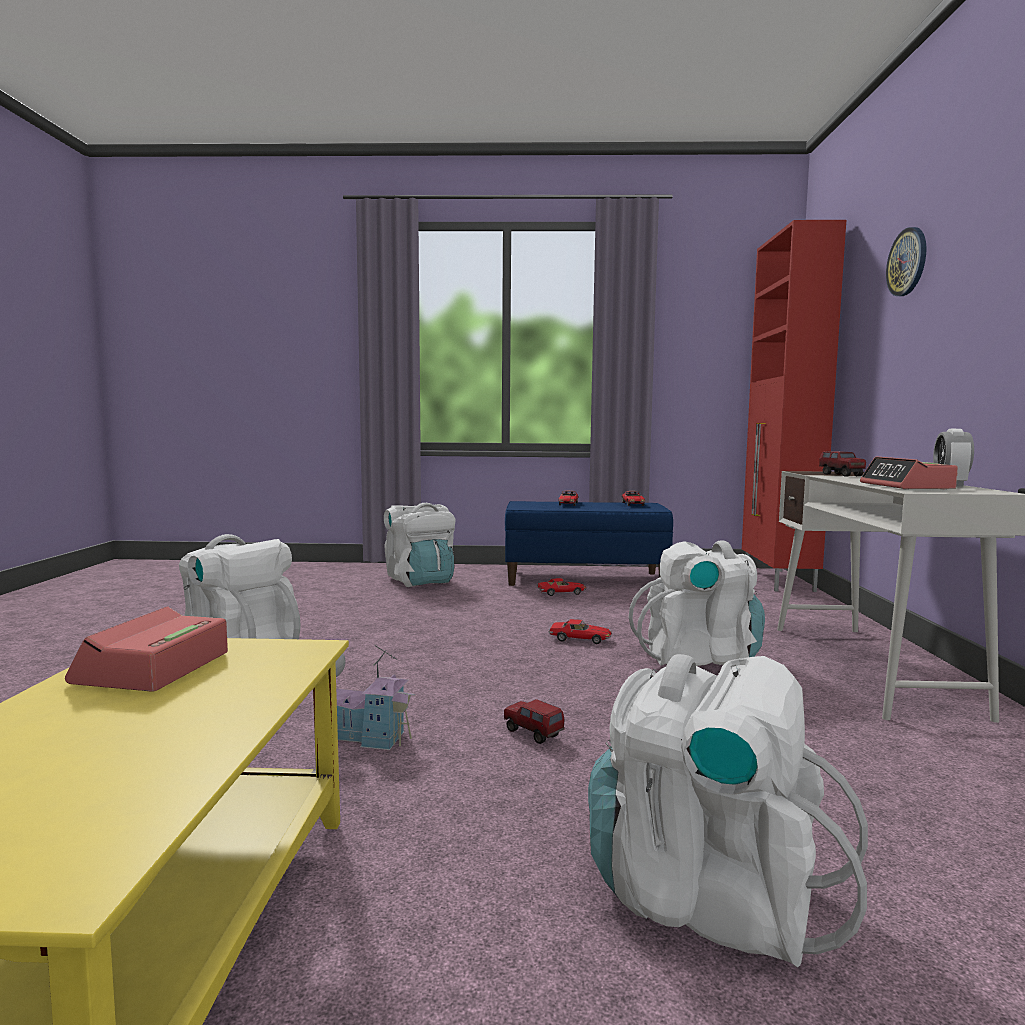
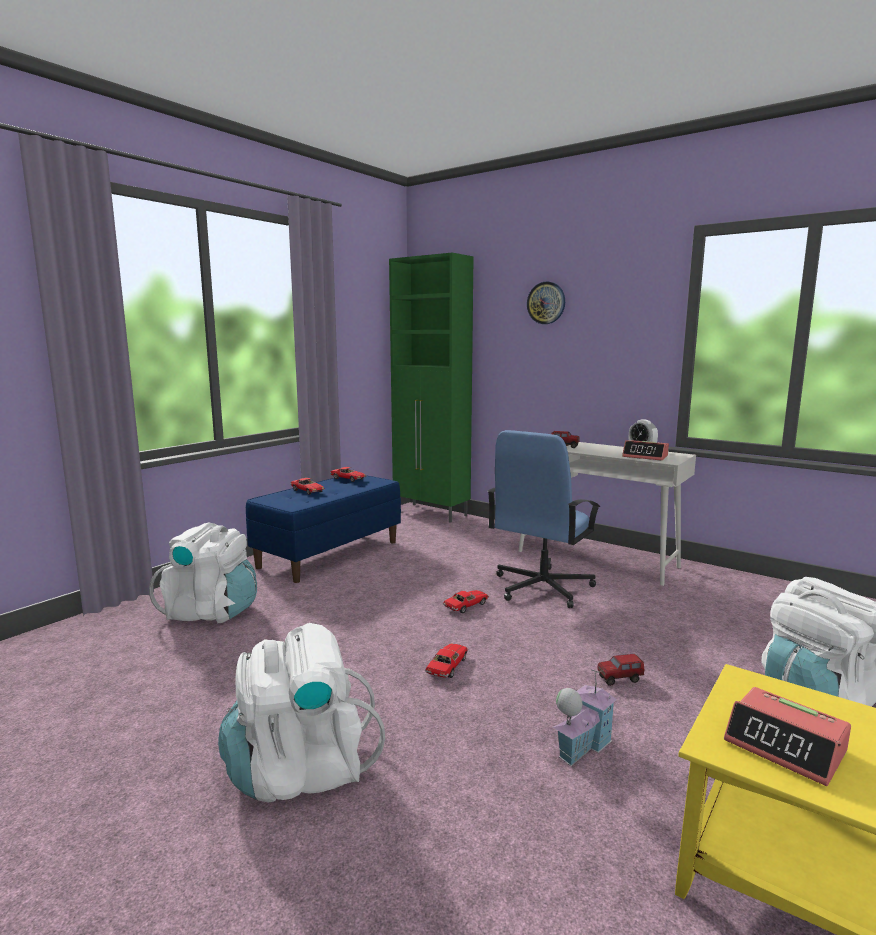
camera: 55 degrees left, 5 degrees up
toy car [537,578,587,596] -> toy car moved to [425,644,468,678]
white backpack [629,541,765,666] -> blue office chair [487,430,601,608]
red cabinet [742,220,846,592] -> green cabinet [389,253,474,523]

